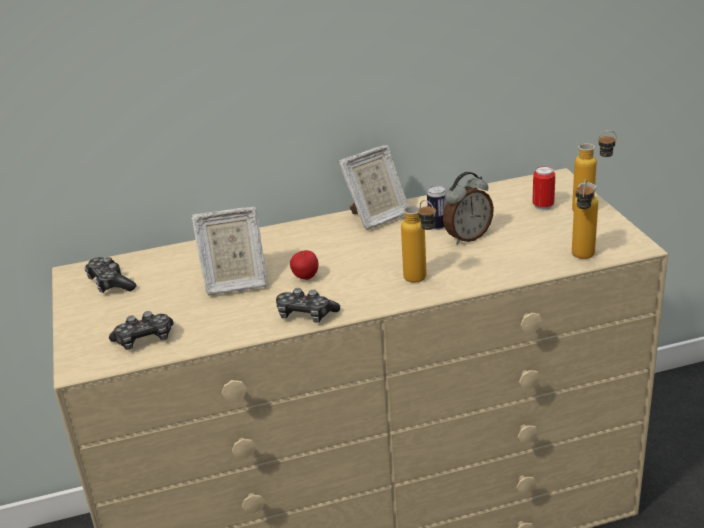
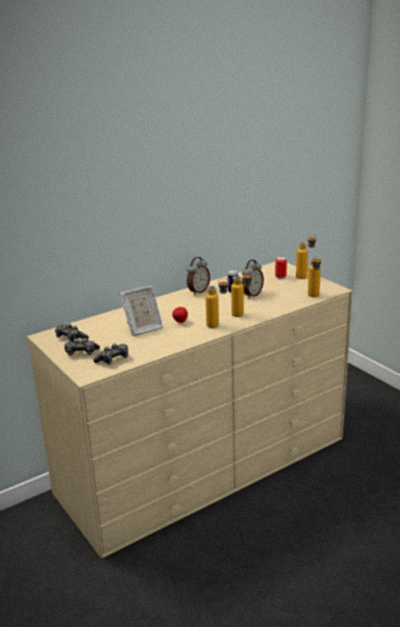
camera: 20 degrees left, 5 degrees down
game controller [276,288,340,323] -> game controller moved to [65,338,100,356]
picture frame [339,145,409,230] -> alarm clock [187,257,210,295]
none -> bottle [206,278,229,328]

